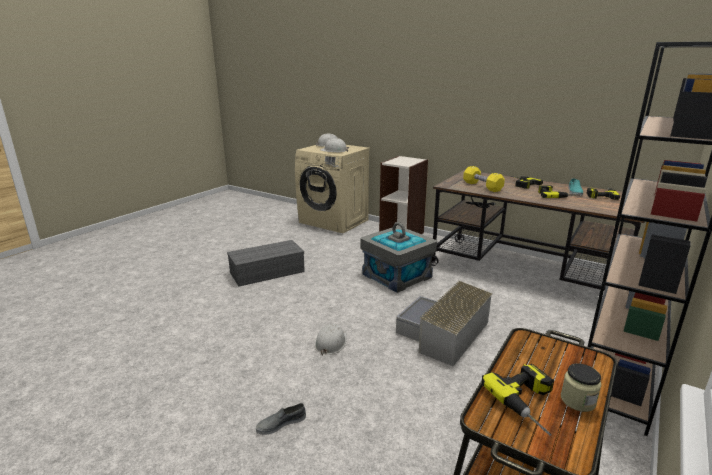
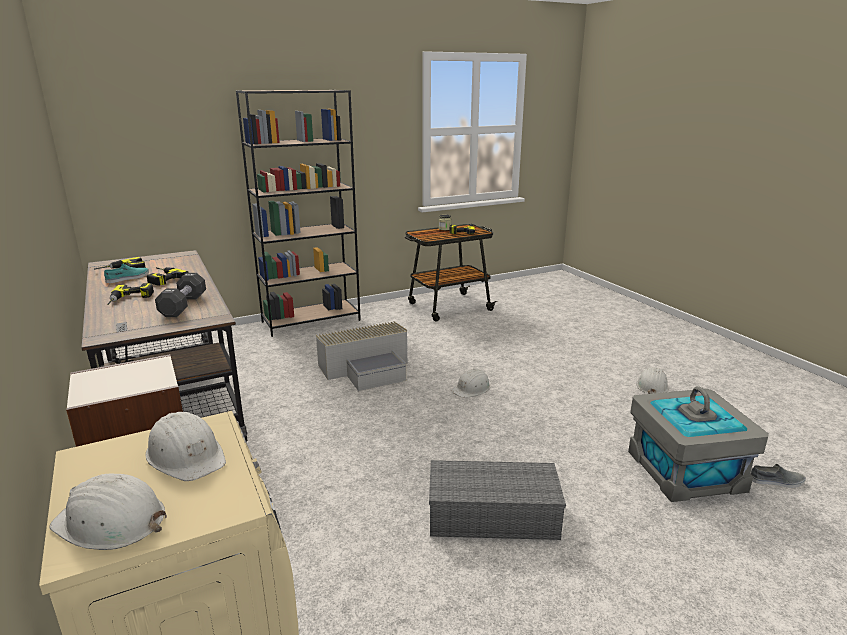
camera: 150 degrees left, 0 degrees up
grey shoe [256,403,306,435] -> grey shoe moved to [751,464,806,488]
grey storage box [361,222,437,293] -> grey storage box moved to [628,386,769,502]
yellow dumbbell [463,166,505,192] -> black dumbbell [155,273,206,317]
none -> white hard hat [637,367,669,394]

